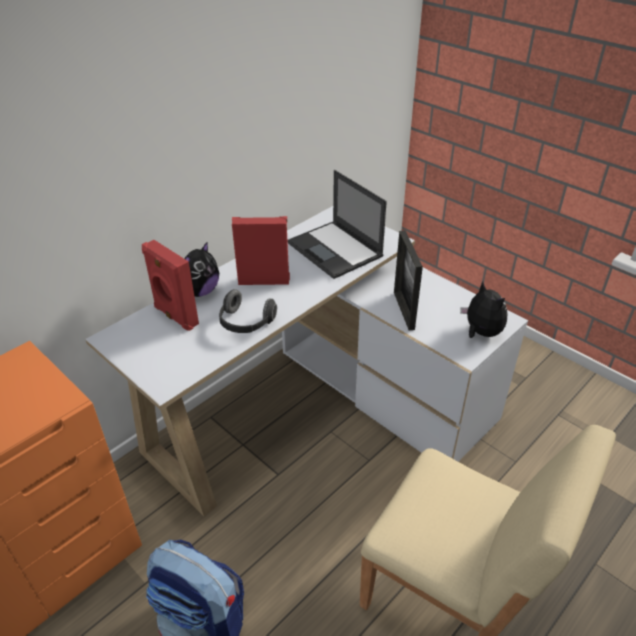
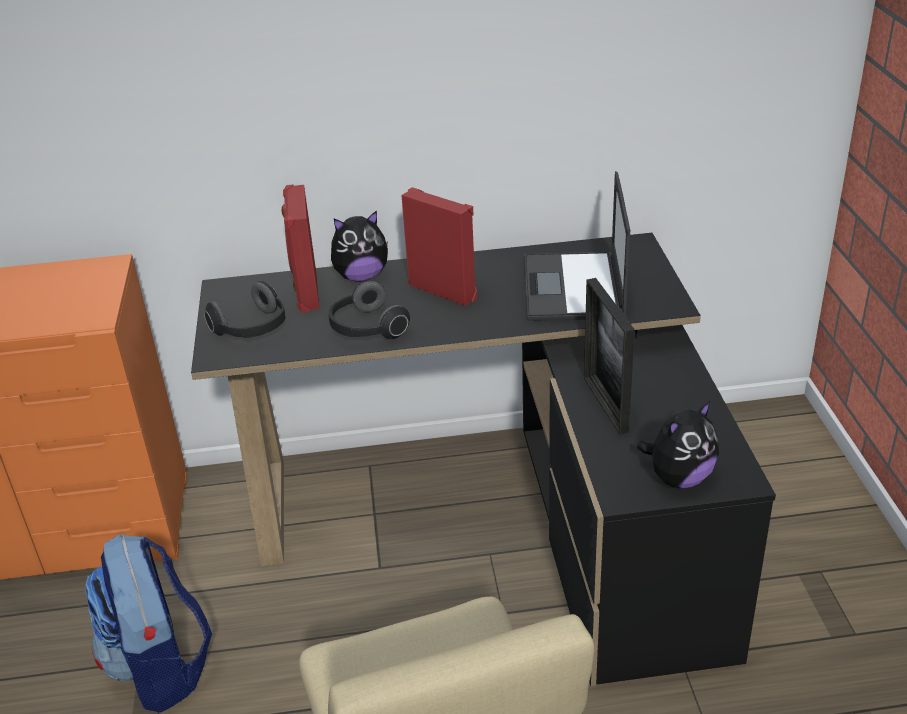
camera: 40 degrees right, 5 degrees down
white desk [85,206,528,516] -> black desk [191,233,776,686]
picture frame [394,230,423,330] -> picture frame turned 45 degrees counterclockwise [584,278,635,435]
plush toy [460,282,508,338] -> plush toy turned 45 degrees clockwise [637,400,719,488]
none -> headphones [204,281,285,338]

